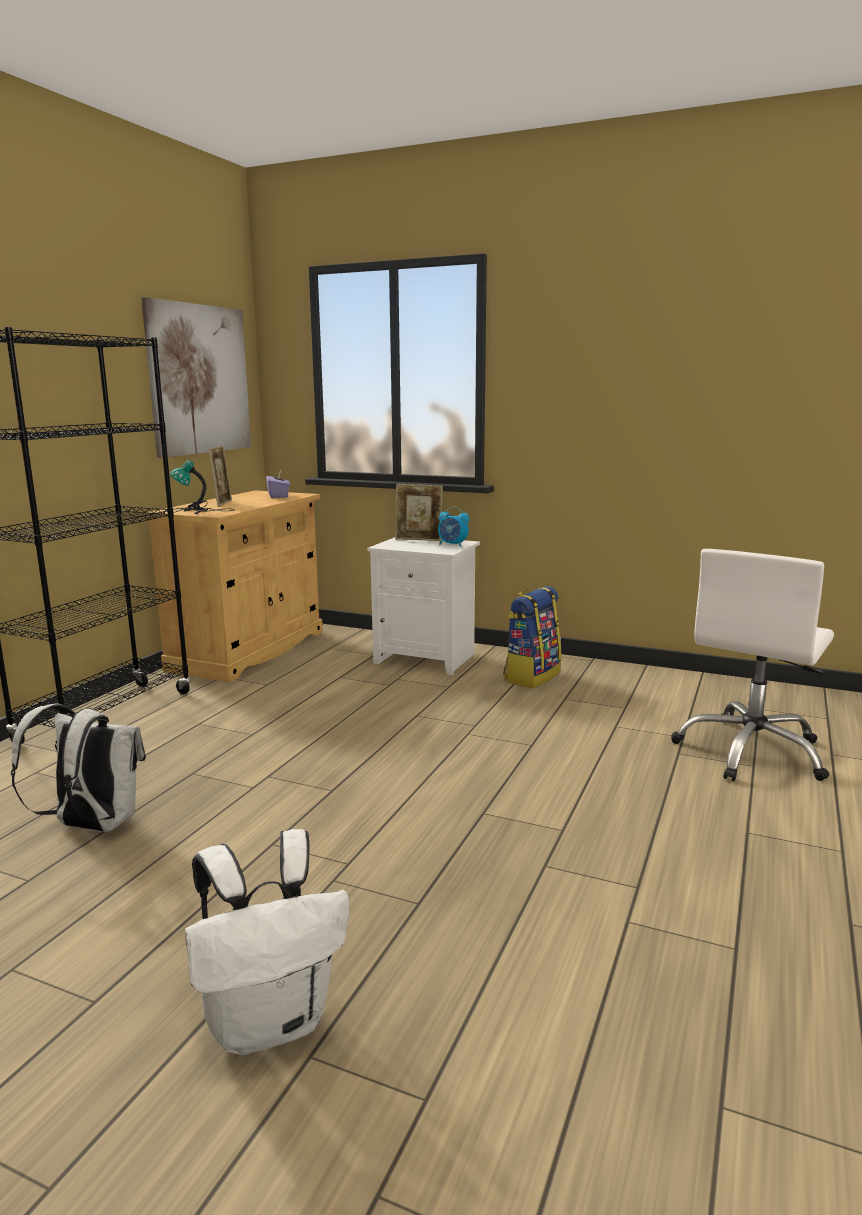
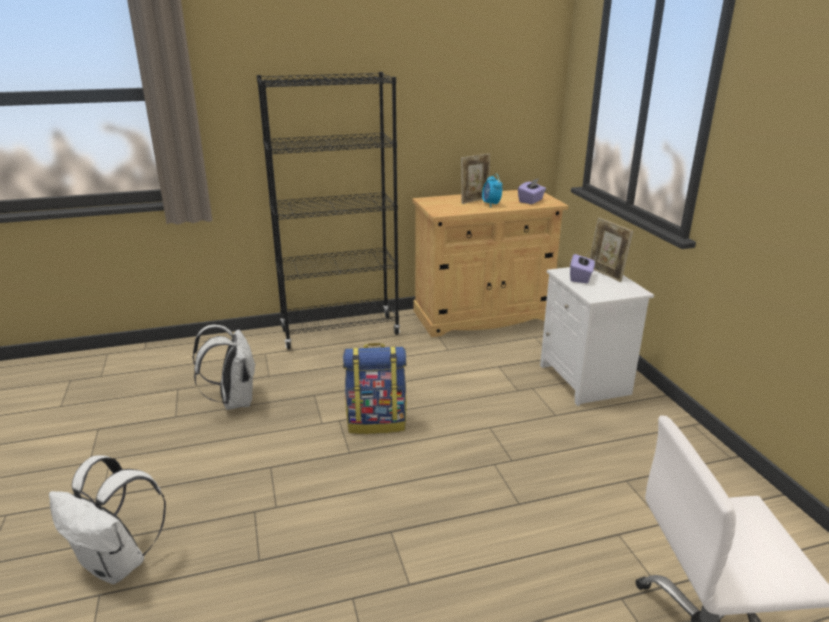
camera: 50 degrees right, 10 degrees up
picture [141,297,251,458] -> none
table lamp [170,460,235,514] -> none
alarm clock [438,506,469,547] -> alarm clock moved to [482,174,502,207]
backpack [503,586,562,688] -> backpack moved to [343,343,407,434]
none -> purple tissue box [570,253,595,283]

